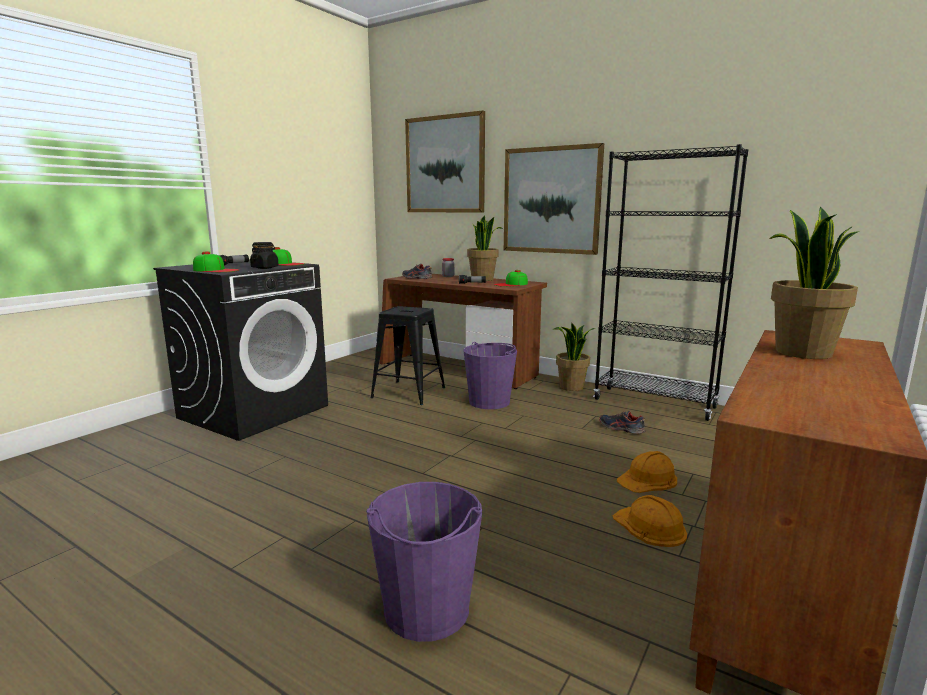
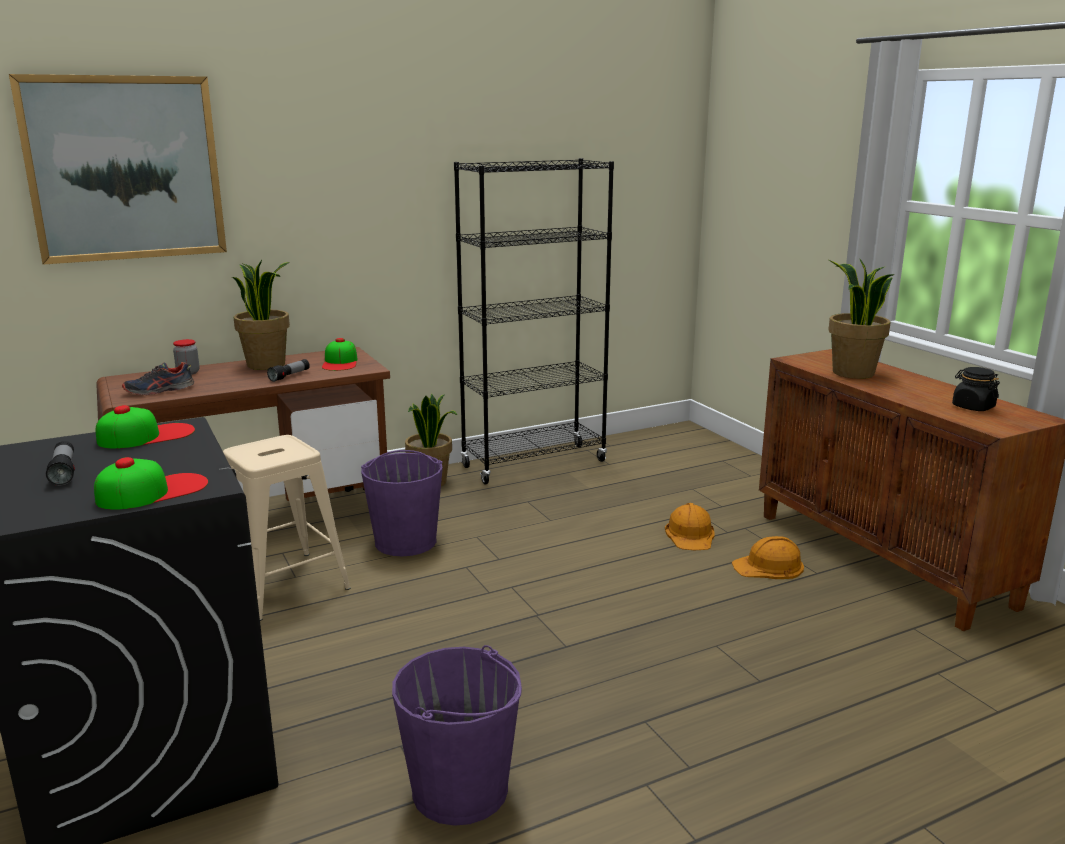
camera: 60 degrees left, 5 degrees up
black jar [250,242,279,269] -> black jar moved to [952,367,1000,411]
purple bucket [366,482,482,642] -> purple bucket moved to [392,645,522,826]
black stool [370,306,445,405] -> beige stool [223,435,351,621]
picture [504,143,604,255] -> none
shoe [599,411,645,433] -> none

